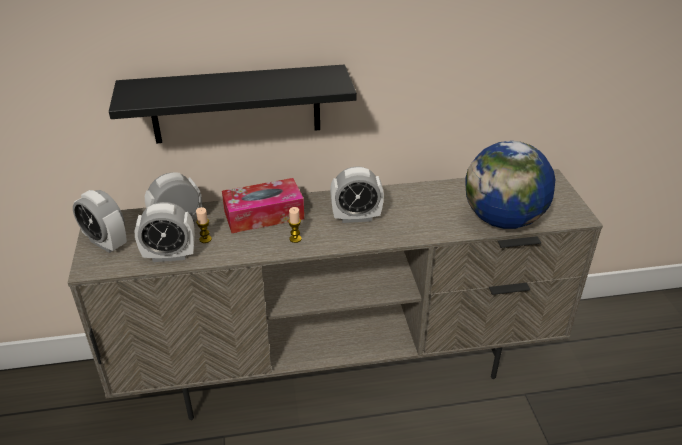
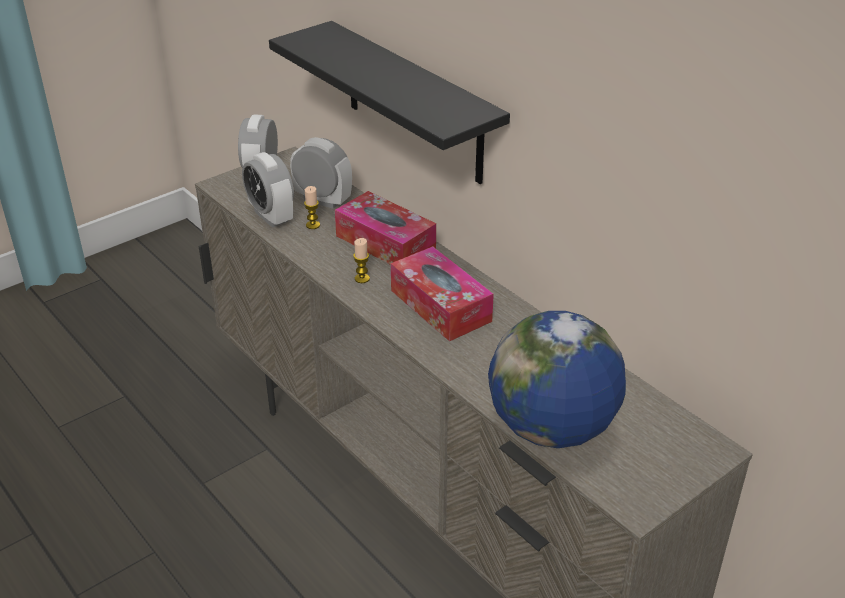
camera: 60 degrees right, 0 degrees up
alarm clock [330,166,384,223] -> tissue box [391,246,494,341]

